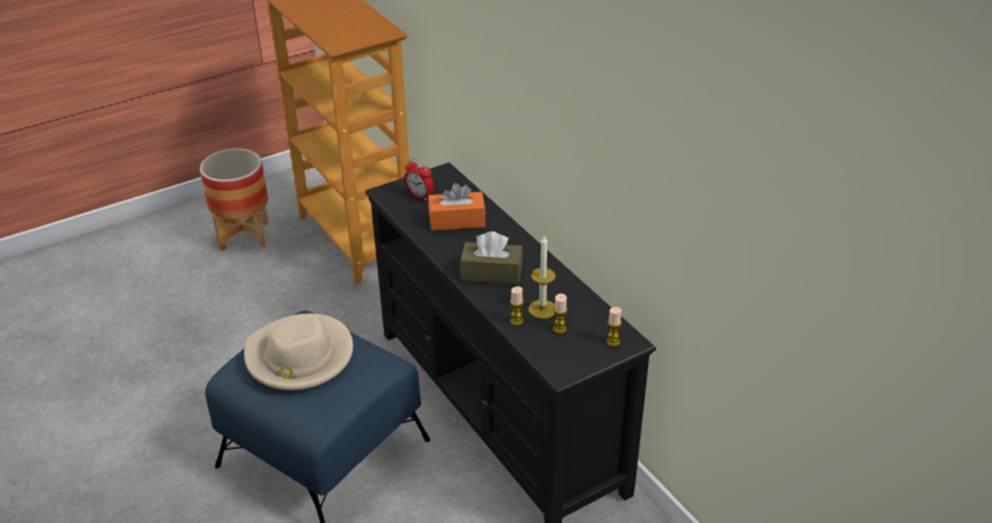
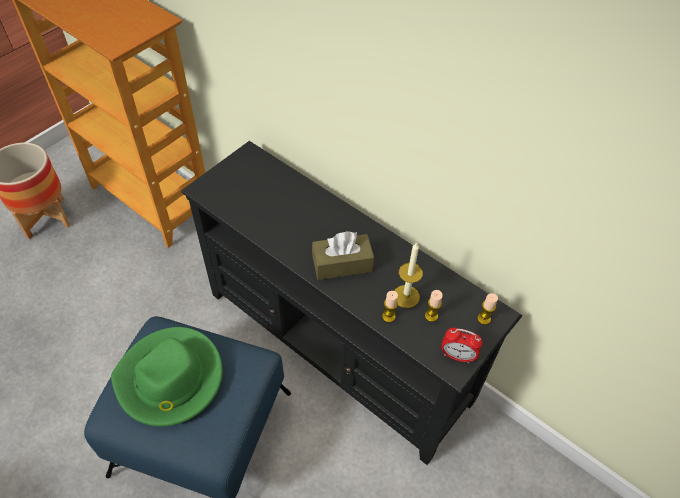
camera: 20 degrees left, 15 degrees up
beige hat [244,314,353,390] -> green hat [111,327,223,427]
alarm clock [404,158,434,201] -> alarm clock moved to [441,328,482,363]
orange tissue box [428,183,486,231] -> none

